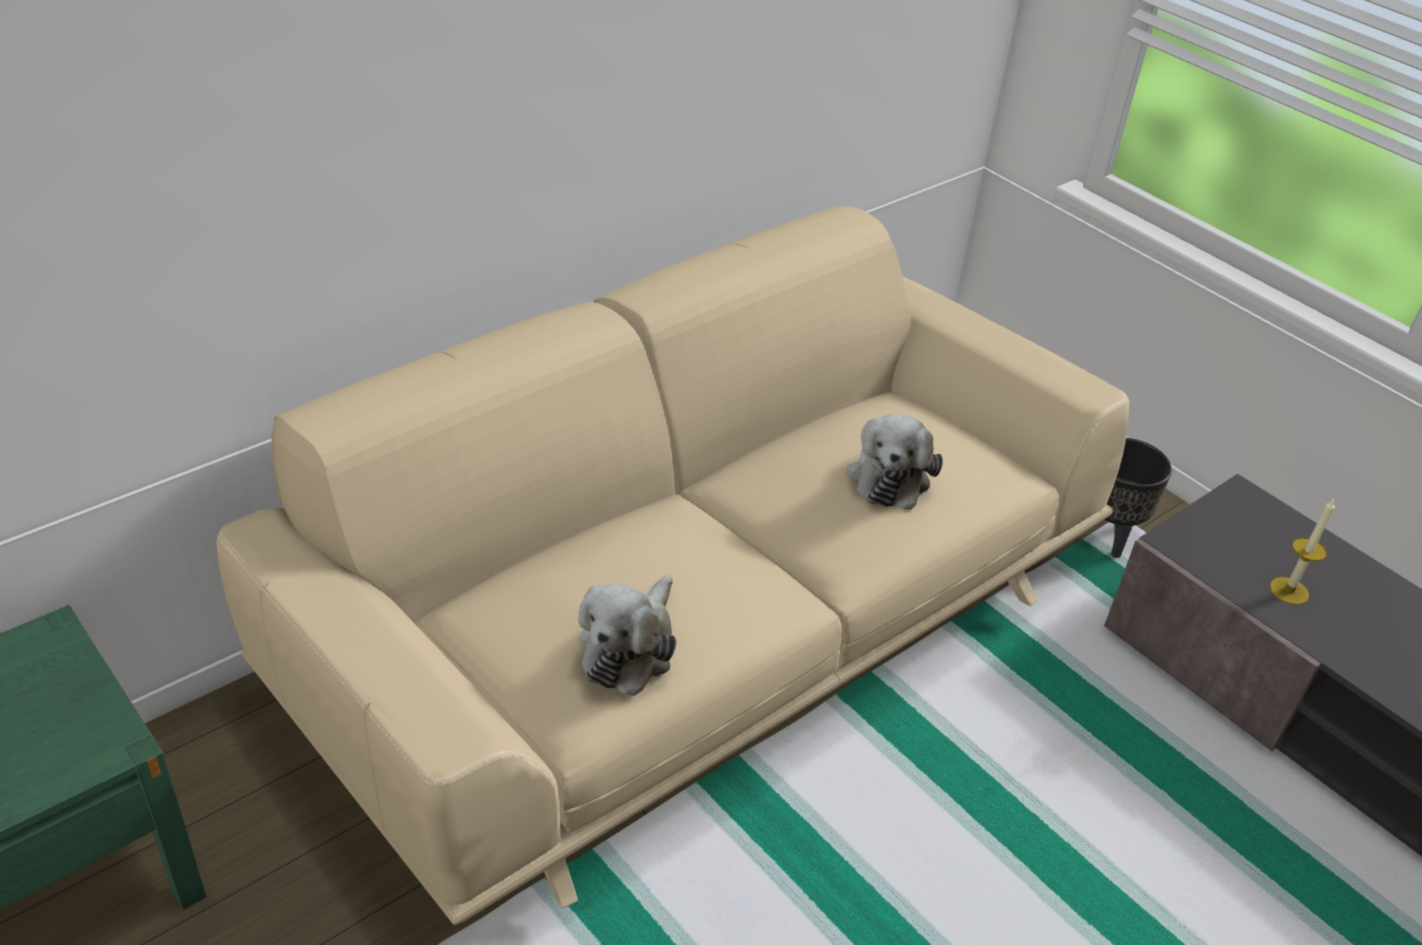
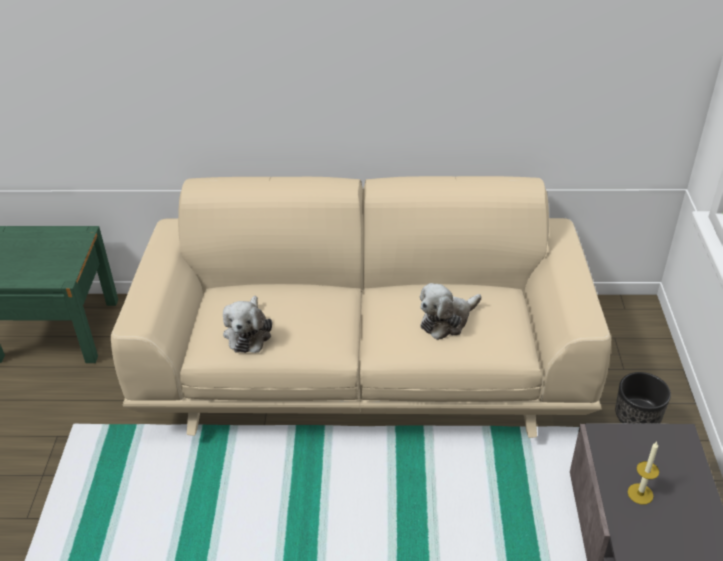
camera: 45 degrees right, 0 degrees up
plush toy [578,575,676,696] -> plush toy turned 60 degrees counterclockwise [223,296,272,353]

